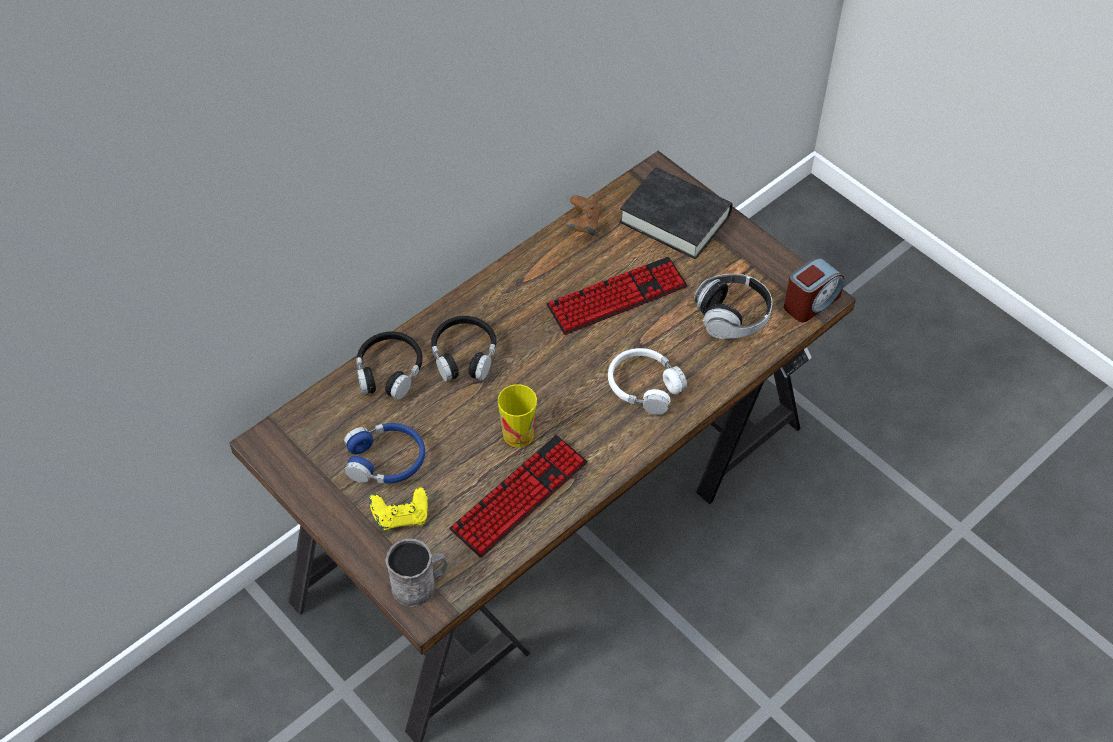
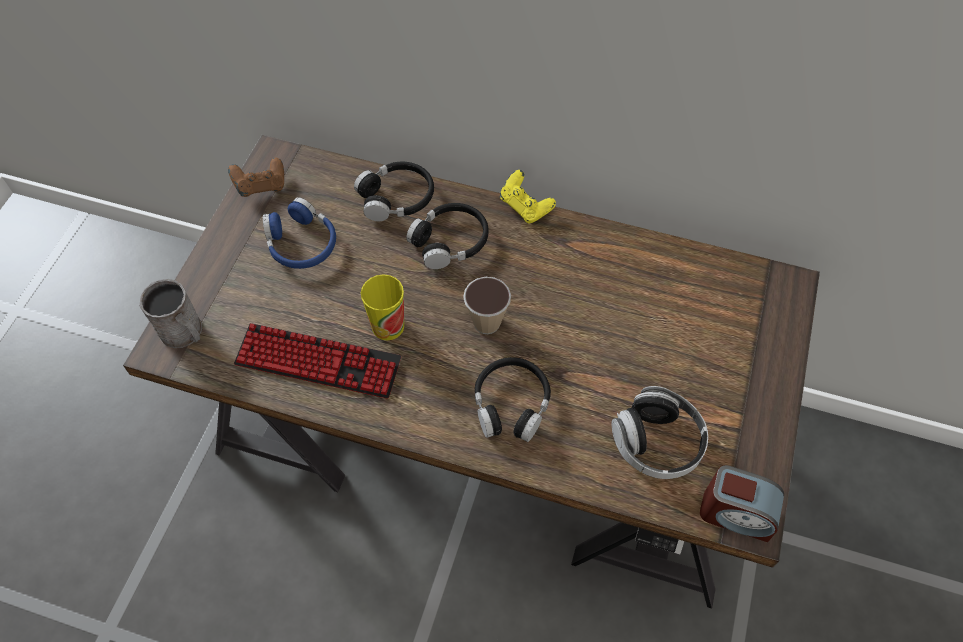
camera: 60 degrees right, 5 degrees up
yellow game controller [369,487,428,530] -> yellow game controller moved to [500,170,556,224]
keyboard [546,257,688,335] -> none
brown game controller [565,195,601,236] -> brown game controller moved to [228,158,284,197]
white headphones [608,348,687,415] -> black headphones [475,357,551,442]
black book [619,167,733,259] -> none
none -> cup [463,277,511,334]

